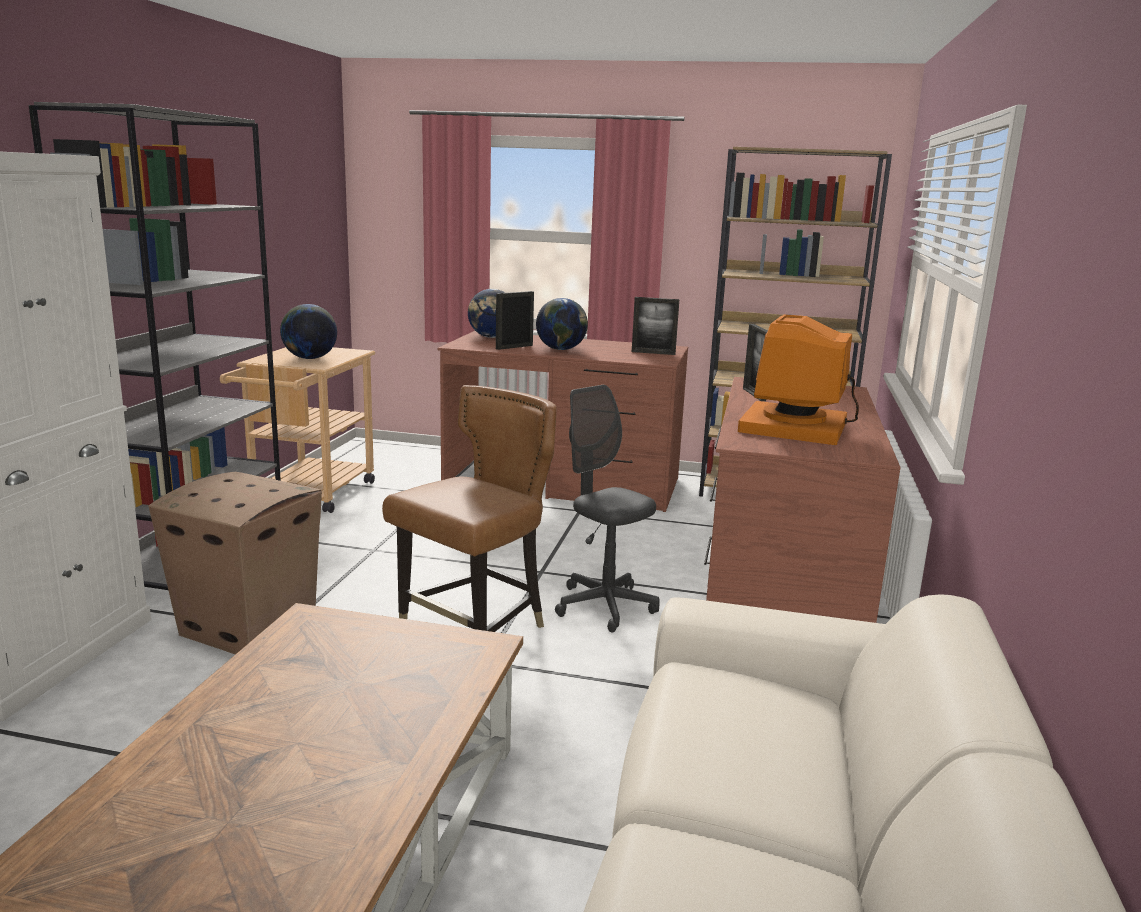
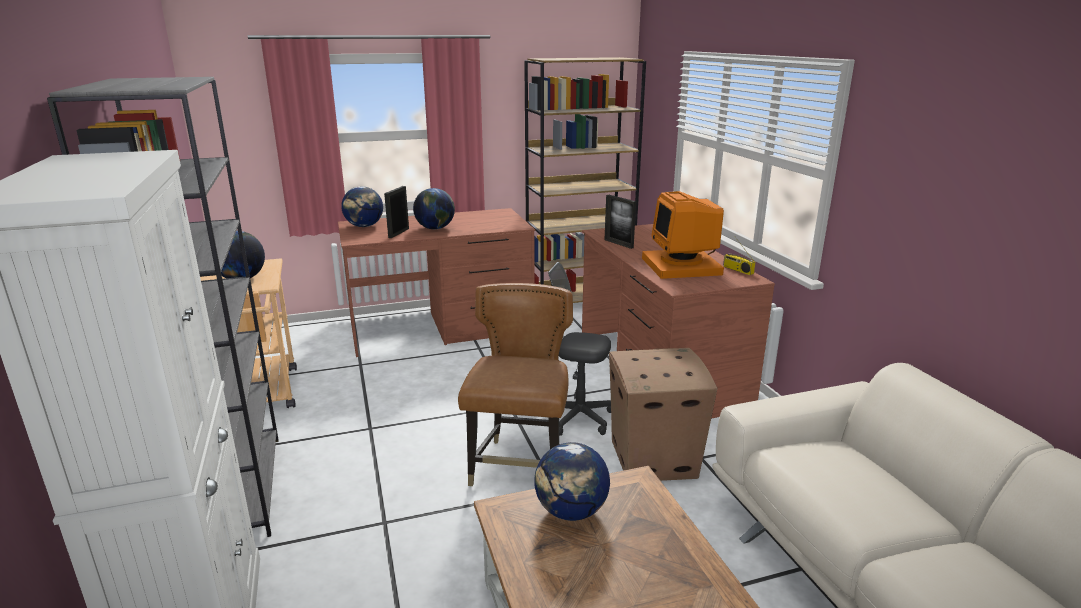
camera: 30 degrees left, 5 degrees up
cardboard box [148,472,322,654] -> cardboard box moved to [609,348,718,481]
picture frame [632,297,679,355] -> none
none -> globe [534,442,610,521]
none -> radio [723,236,755,275]

